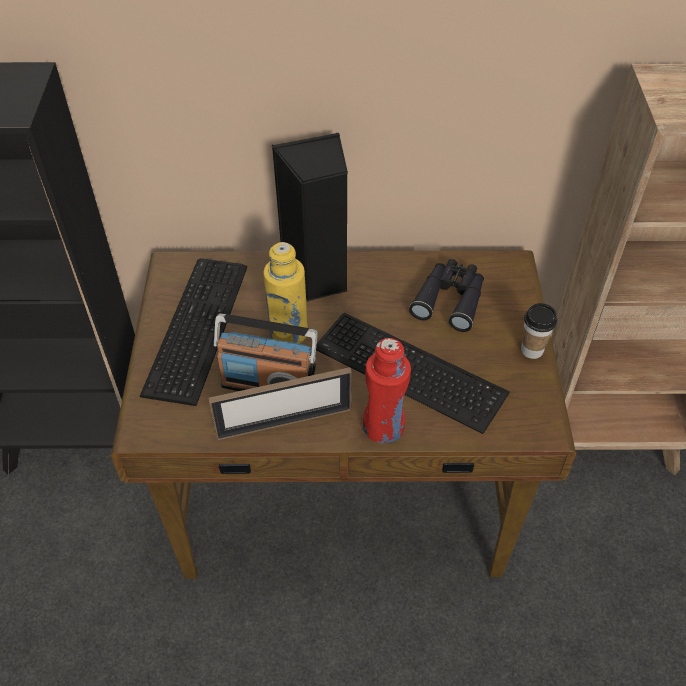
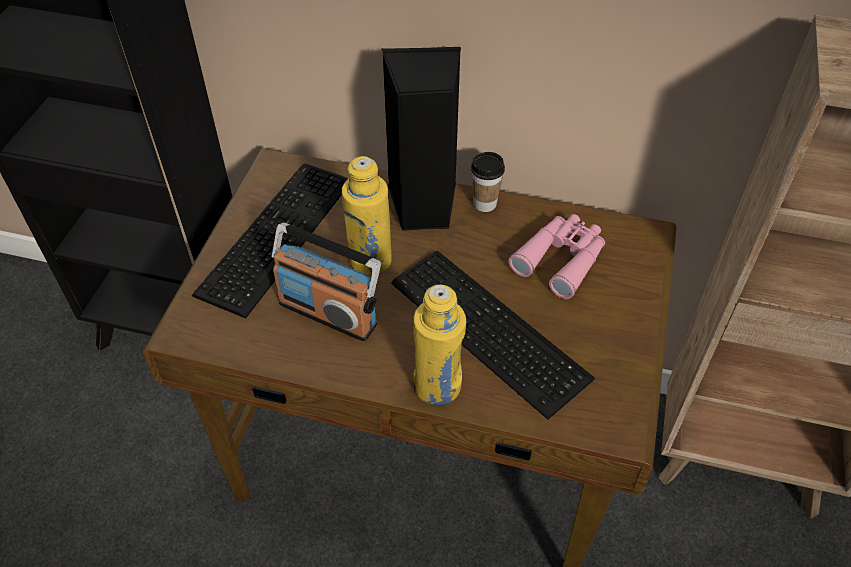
camera: 15 degrees right, 0 degrees up
picture frame [208,367,352,440] -> none
red bottle [363,338,411,443] -> yellow bottle [413,284,466,405]
black binoculars [409,259,484,332] -> pink binoculars [508,214,605,299]
cup [521,303,557,359] -> cup moved to [471,152,505,212]

